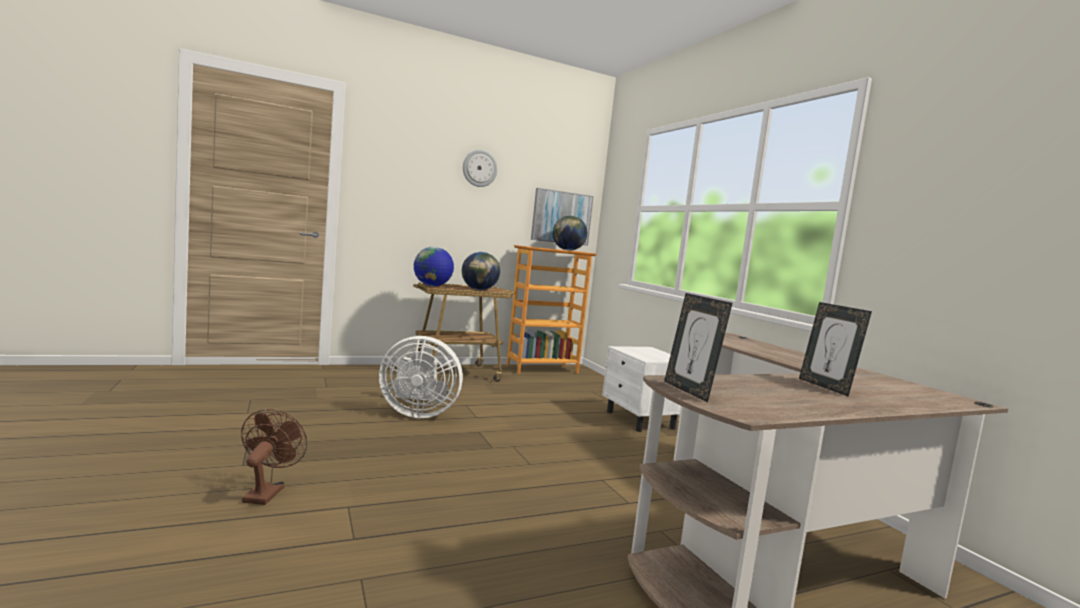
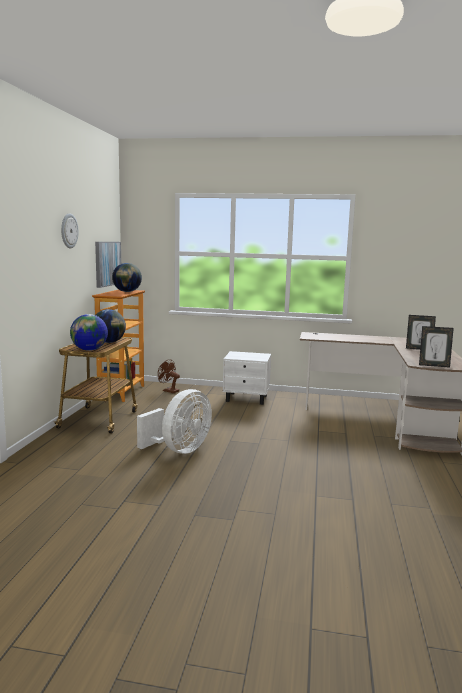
camera: 55 degrees left, 5 degrees up
brown fan [241,409,307,505] -> brown fan moved to [158,359,180,393]

